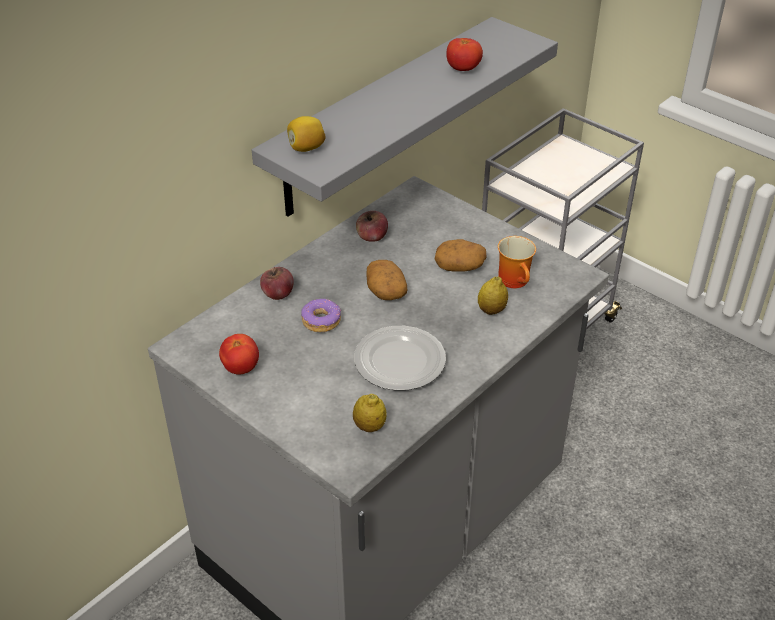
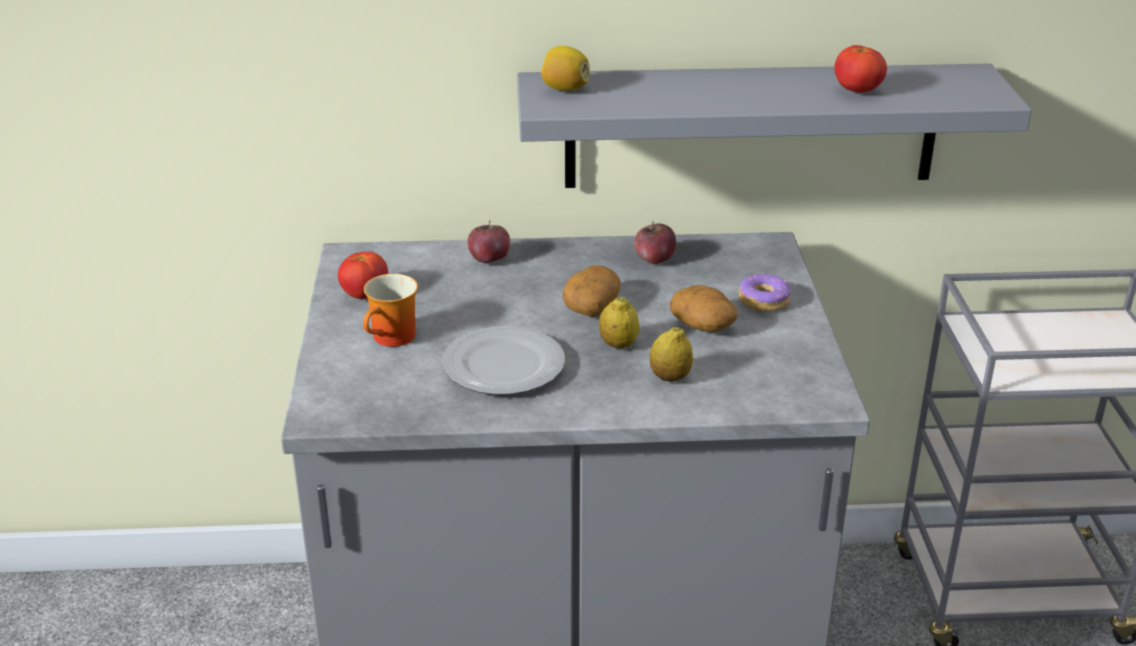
camera: 45 degrees right, 10 degrees down
donut [301,299,341,332] -> donut moved to [739,273,791,311]
lemon [353,394,387,432] -> lemon moved to [599,297,639,348]
mug [498,236,536,288] -> mug moved to [363,274,418,347]

